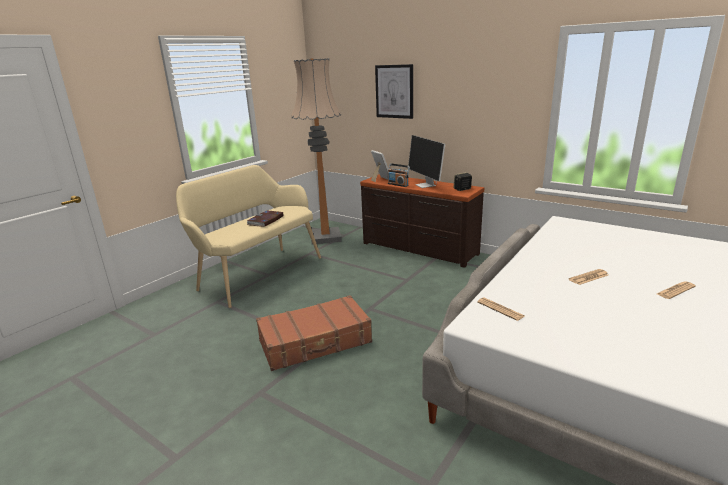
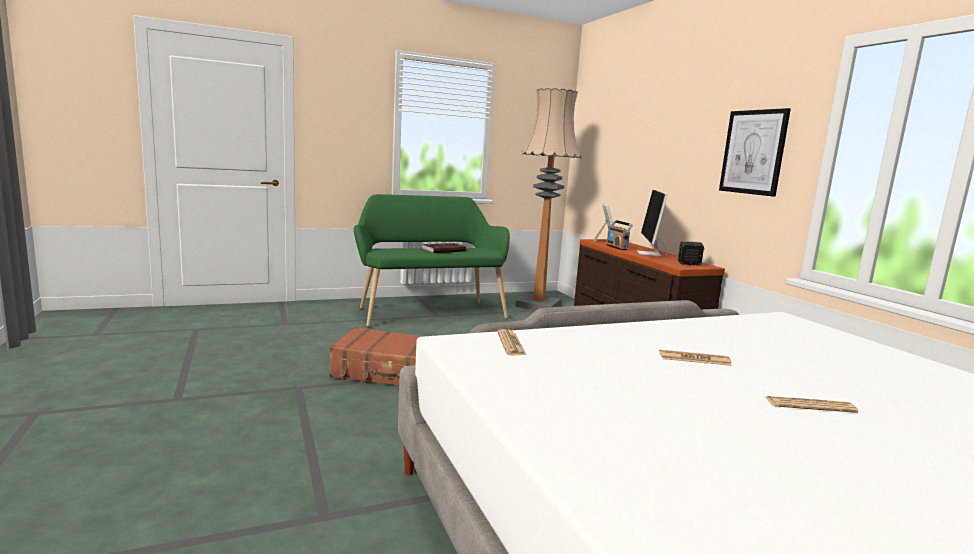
camera: 30 degrees right, 10 degrees down
beige bench [176,165,321,308] -> green bench [354,194,510,327]
picture [375,64,413,119] -> picture moved to [719,108,791,197]

